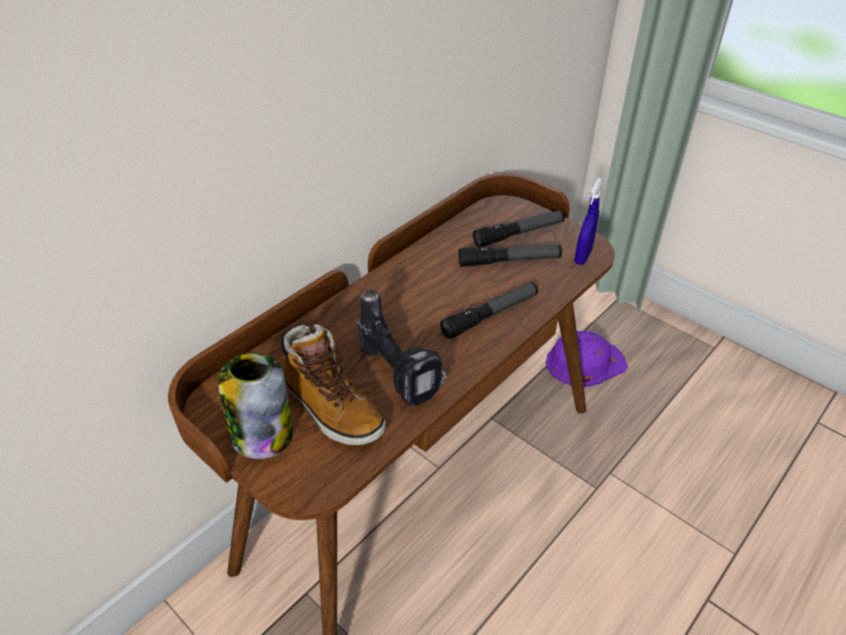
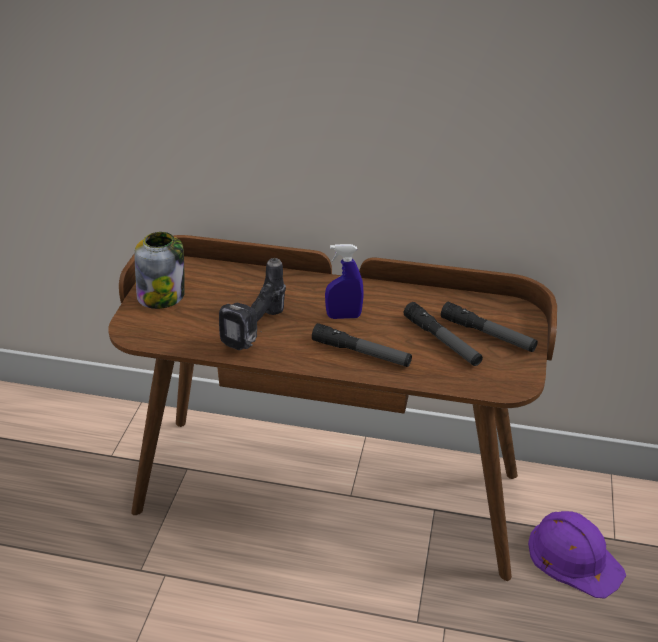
camera: 60 degrees right, 5 degrees down
boot [281,324,386,445] -> none
blue spray bottle [574,178,603,265] -> blue spray bottle moved to [325,244,364,319]

